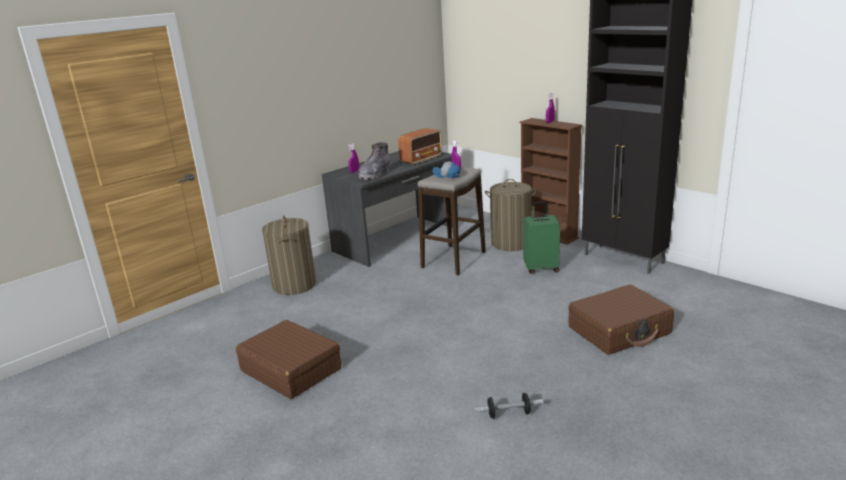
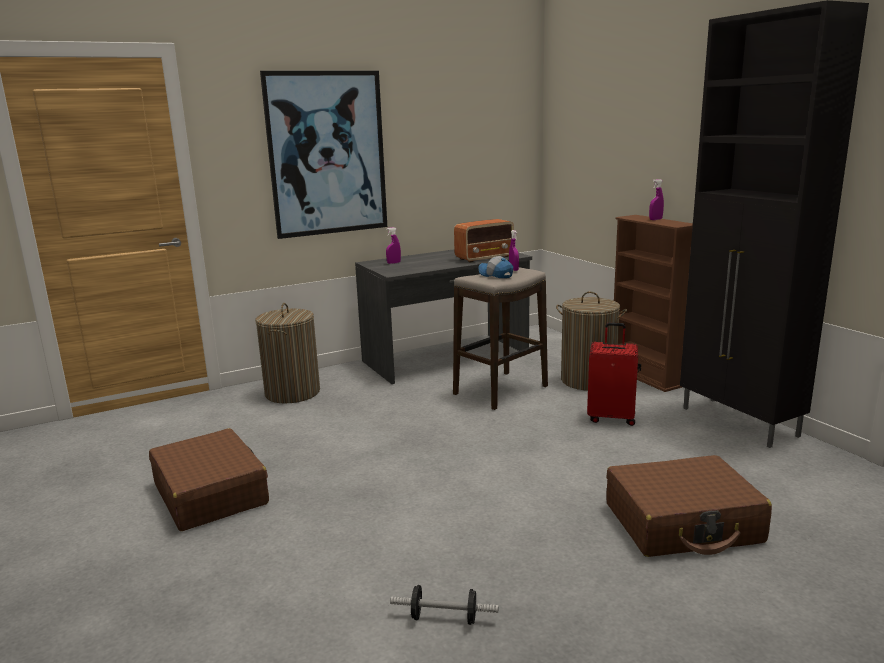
camera: 15 degrees right, 5 degrees down
grey boot [358,142,392,180] -> none
green suitcase [523,202,560,274] -> red suitcase [587,323,638,426]
none -> picture [260,70,387,239]

